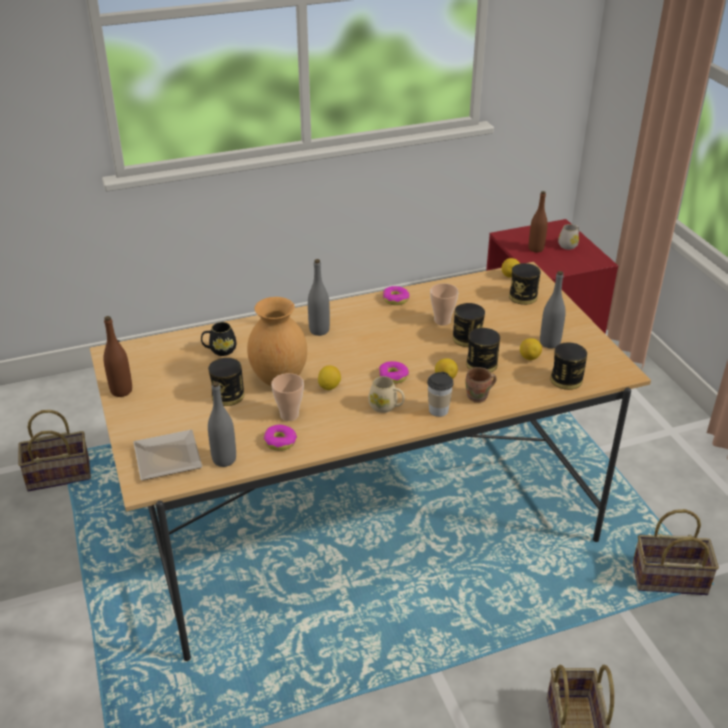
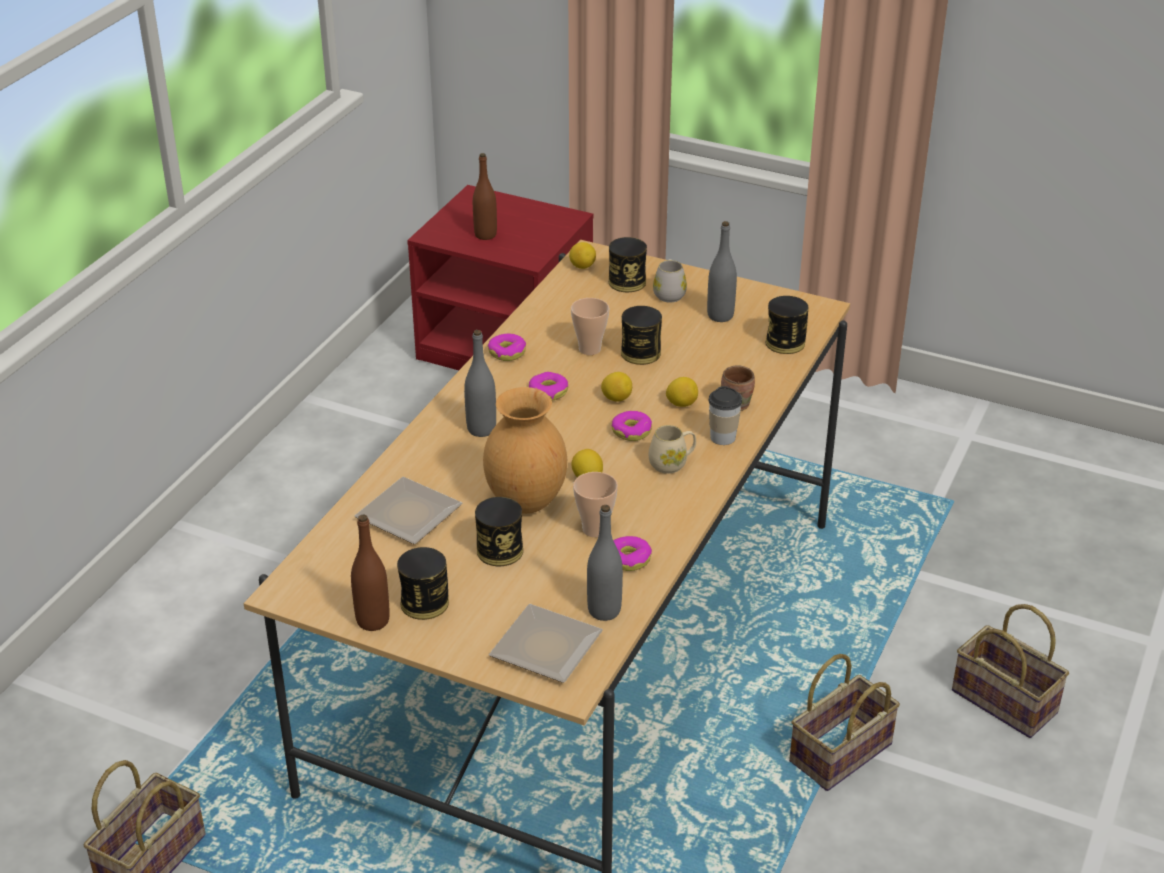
camera: 45 degrees left, 0 degrees up
black mug [201,322,236,356] -> plate [354,477,463,544]
can [466,328,500,373] -> can moved to [397,547,449,620]
lemon [520,338,542,360] -> lemon moved to [601,372,632,402]
white mug [558,224,579,250] -> white mug moved to [653,259,687,303]
basket [633,509,719,595] -> basket moved to [789,654,900,791]
none -> donut [529,372,568,401]

